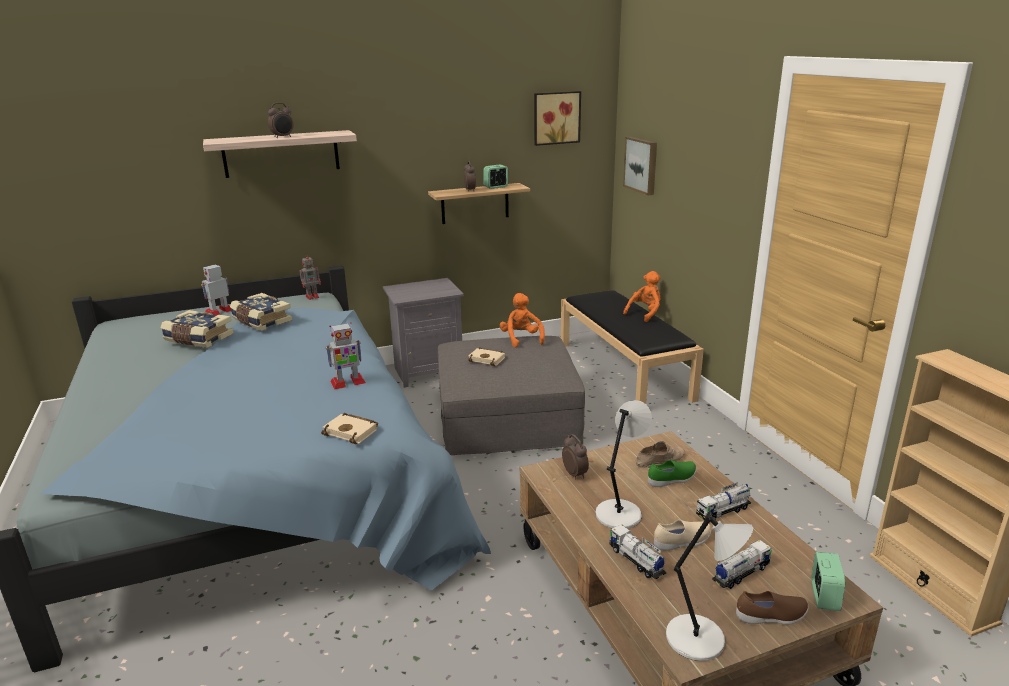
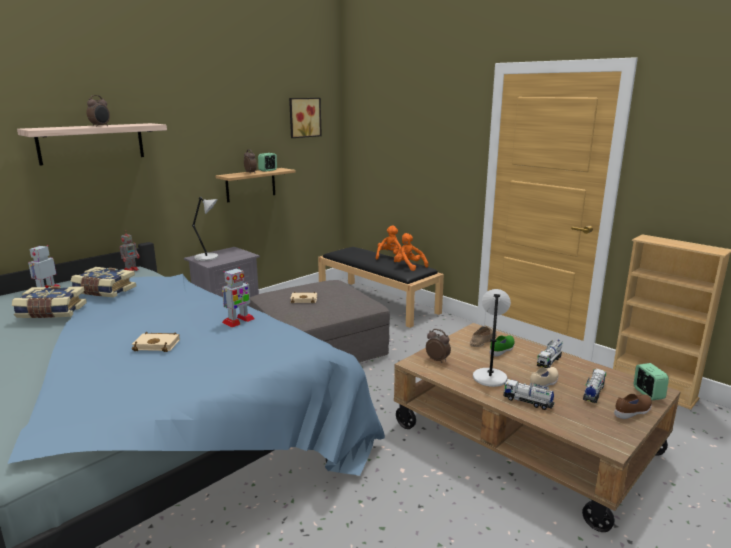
camera: 25 degrees left, 5 degrees down
beige book [321,413,378,444] -> beige book moved to [132,332,180,352]
orange plush toy [500,293,545,348] -> orange plush toy moved to [395,233,429,271]
picture [623,136,657,195] -> none
grey table lamp [666,512,753,661] -> grey table lamp moved to [192,197,218,261]

